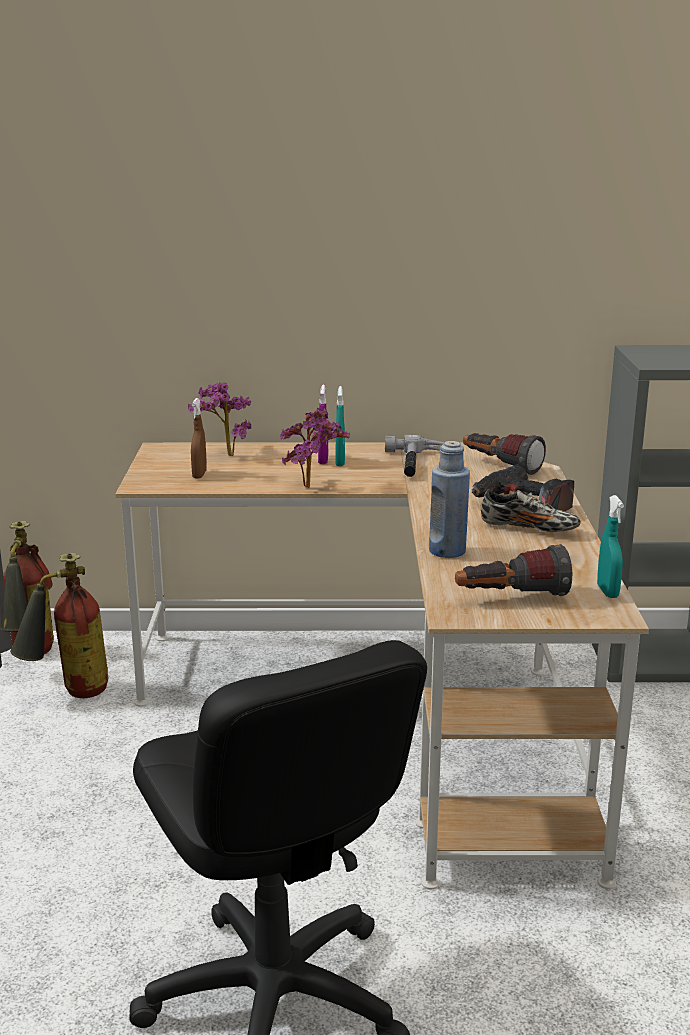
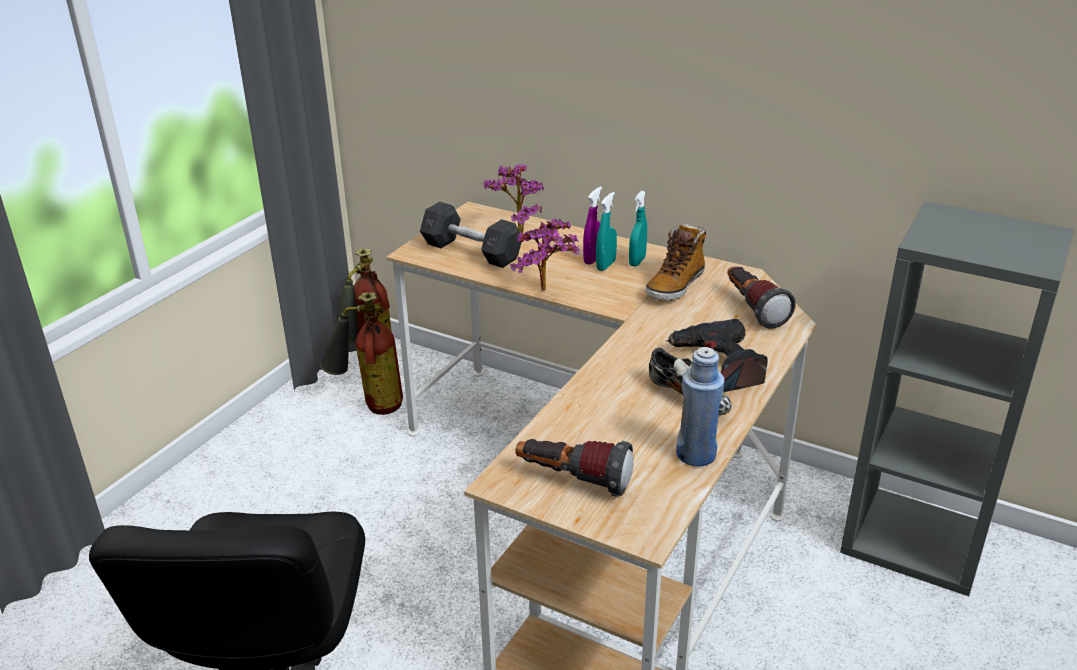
camera: 30 degrees right, 10 degrees up
brown spray bottle [191,398,207,478] -> grey dumbbell [420,202,522,268]
hammer [385,435,445,477] -> boot [645,223,706,300]
blue bottle [429,441,470,558] -> blue bottle moved to [676,347,725,466]
turquoise spray bottle [597,495,624,598] -> turquoise spray bottle moved to [629,191,647,267]

